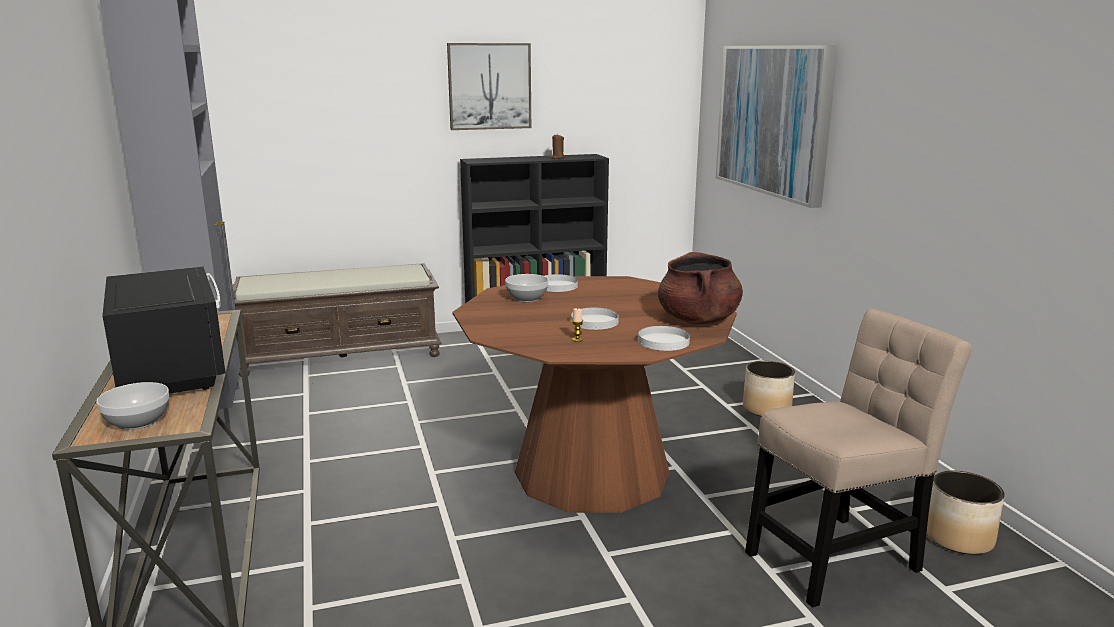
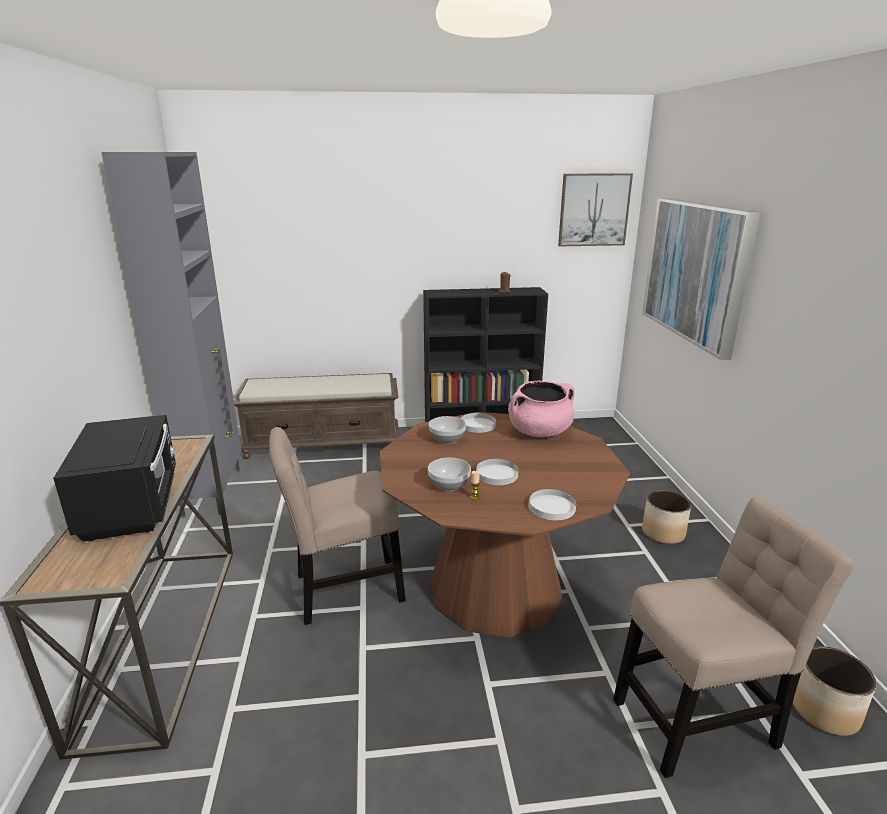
camera: 10 degrees right, 5 degrees up
bowl [96,382,169,430] -> bowl moved to [428,458,471,491]
picture [447,43,531,130] -> picture moved to [558,173,633,246]
brown cooking pot [658,252,743,324] -> none
none -> beige chair [269,427,406,625]
none -> pink cooking pot [508,381,575,437]

